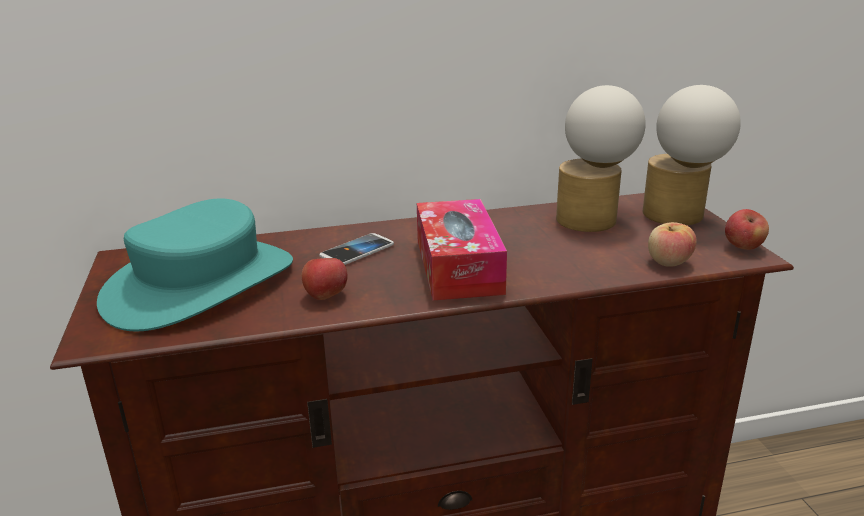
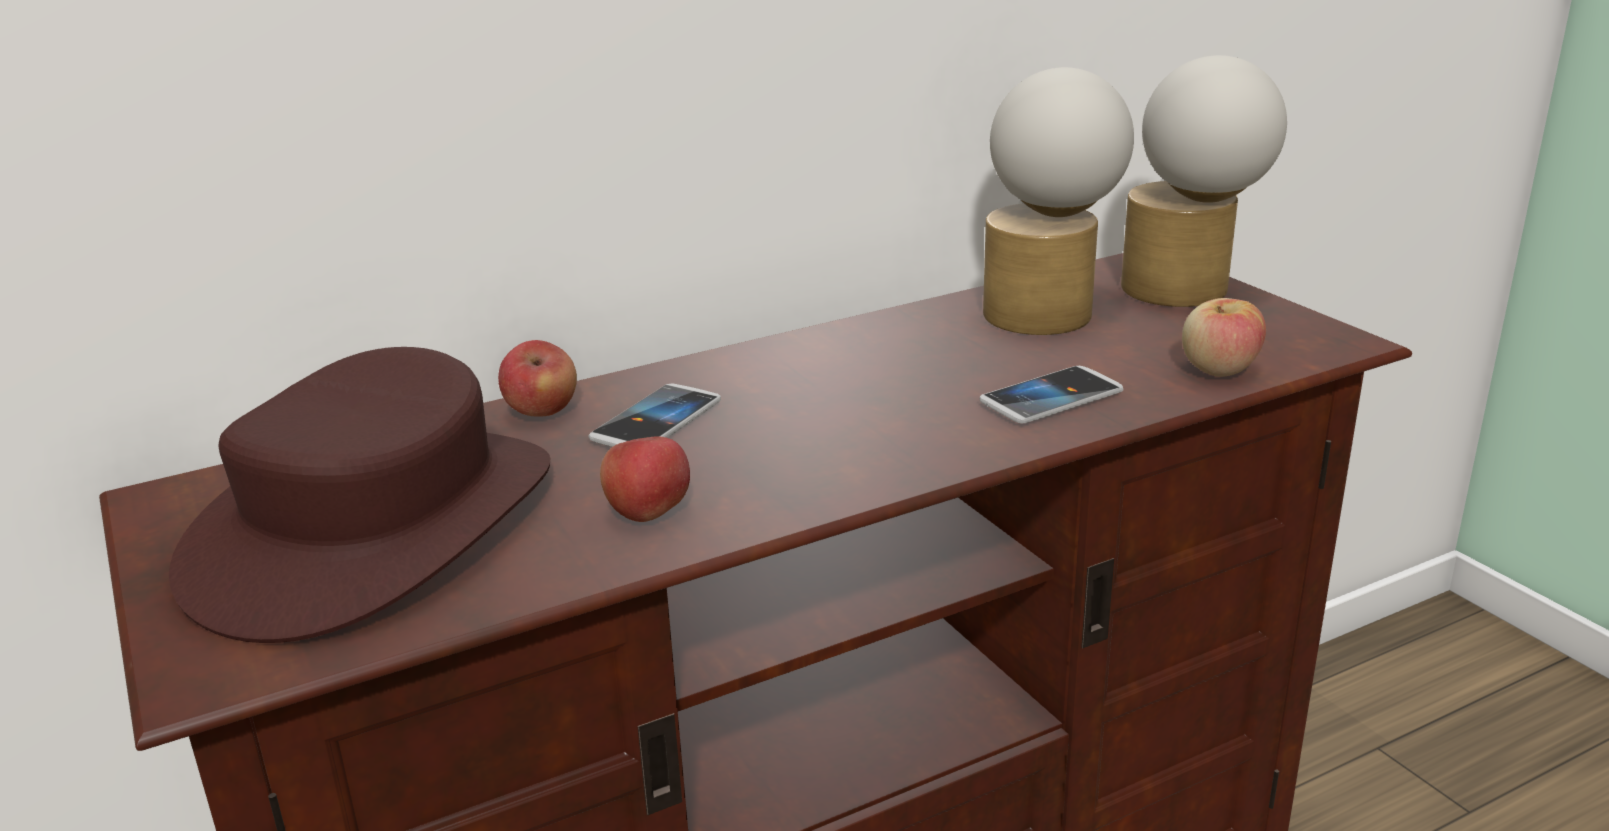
camera: 15 degrees left, 0 degrees up
turquoise hat [97,198,293,332] -> brown hat [169,347,550,643]
tissue box [417,199,507,300] -> none
apple [725,209,769,250] -> apple moved to [498,340,577,417]
none -> phone [980,366,1123,424]

